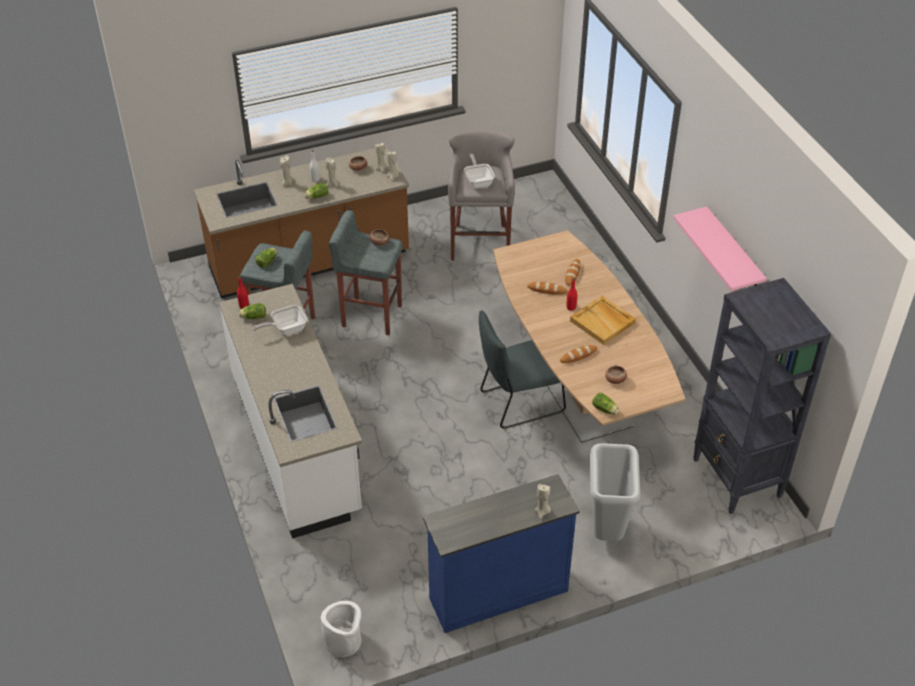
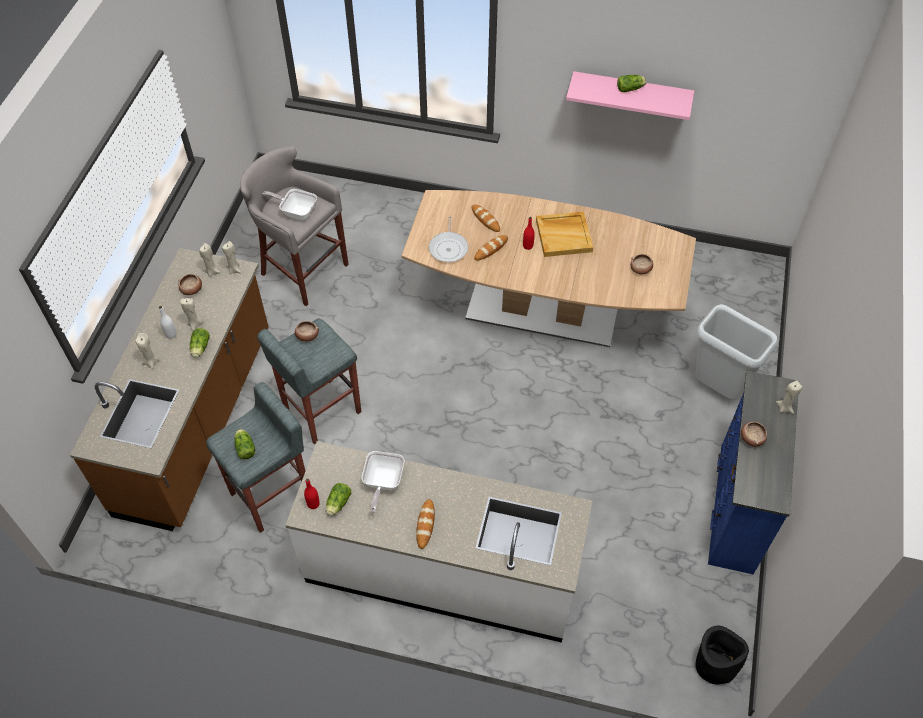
camera: 55 degrees left, 10 degrees up
white planter [321,601,362,658] -> black planter [696,626,749,685]
grey chair [479,310,566,429] -> none
bread [560,345,597,363] -> bread moved to [416,499,435,549]
lettuce [592,393,619,415] -> lettuce moved to [617,75,647,92]
black bookcase [693,278,831,514] -> none
none -> frying pan [429,216,468,262]
none -> bowl [741,422,767,447]

